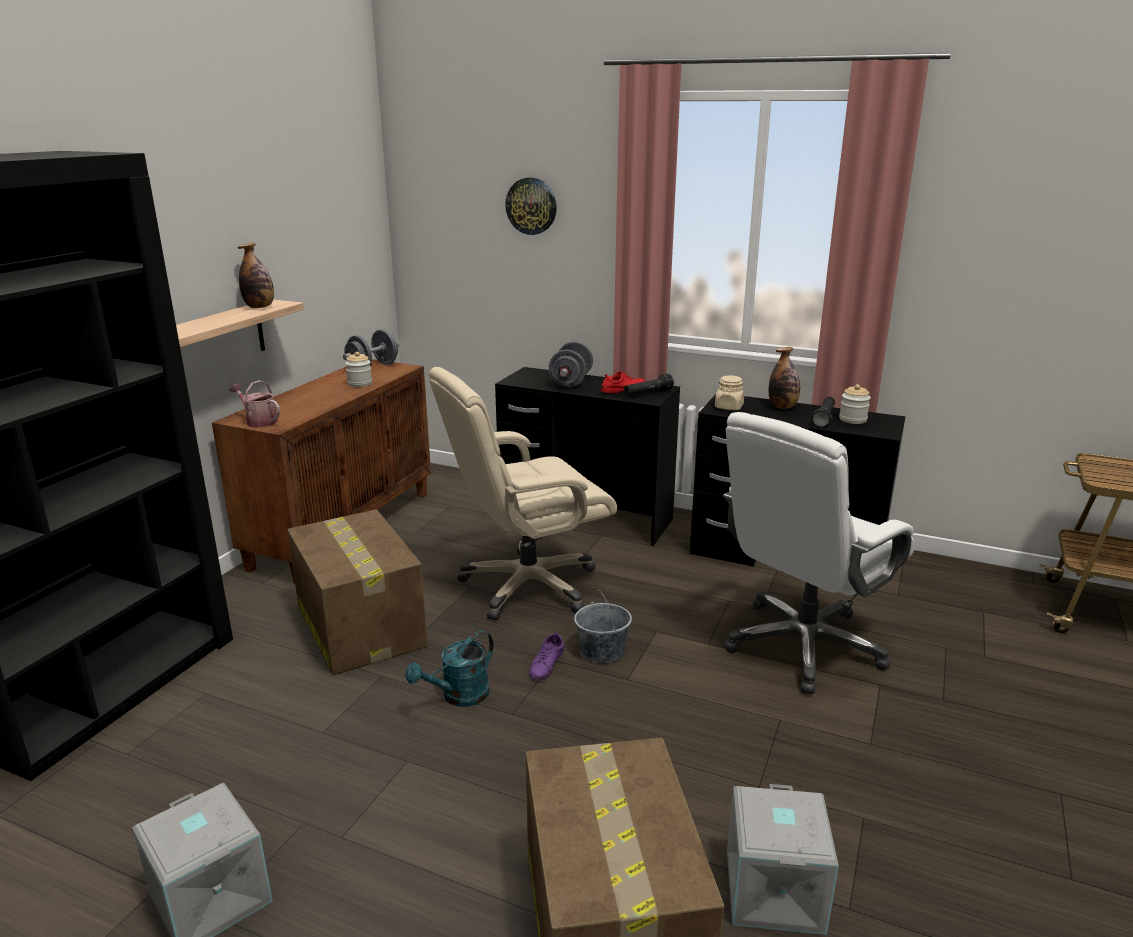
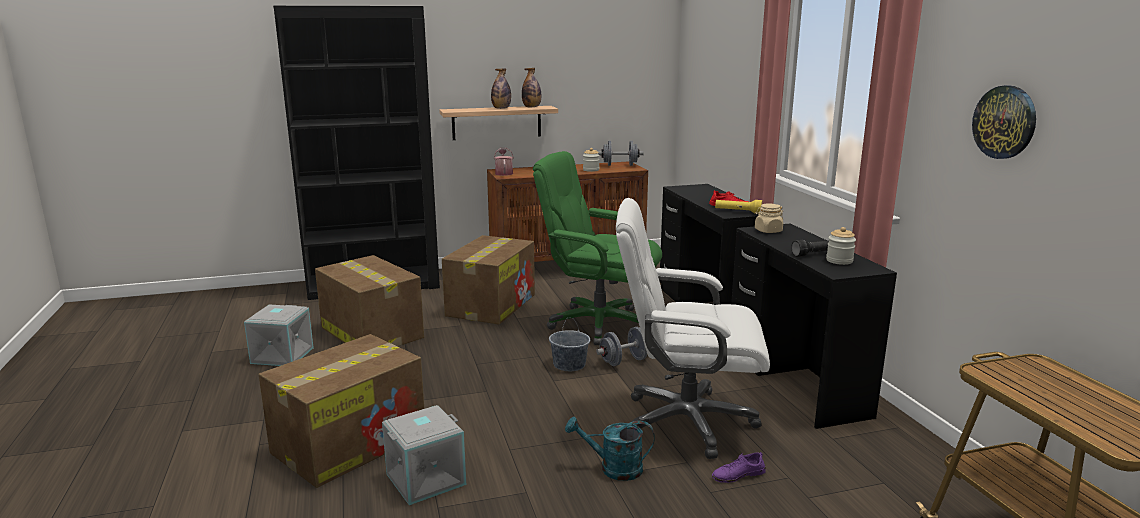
camera: 50 degrees right, 5 degrees down
turquoise watering can [405,631,494,707] -> turquoise watering can moved to [565,416,654,481]
beige office chair [429,367,617,620] -> green office chair [533,151,662,345]
wall clock [505,178,557,235] -> wall clock moved to [972,85,1036,159]
purple shoe [529,632,564,681] -> purple shoe moved to [712,452,766,483]
grey dumbbell [549,341,593,387] -> grey dumbbell moved to [596,327,647,366]
black flashlight [624,374,674,396] -> yellow flashlight [715,200,762,214]
bottle [769,347,800,409] -> bottle moved to [491,68,511,109]
none -> cardboard box [315,255,424,346]

